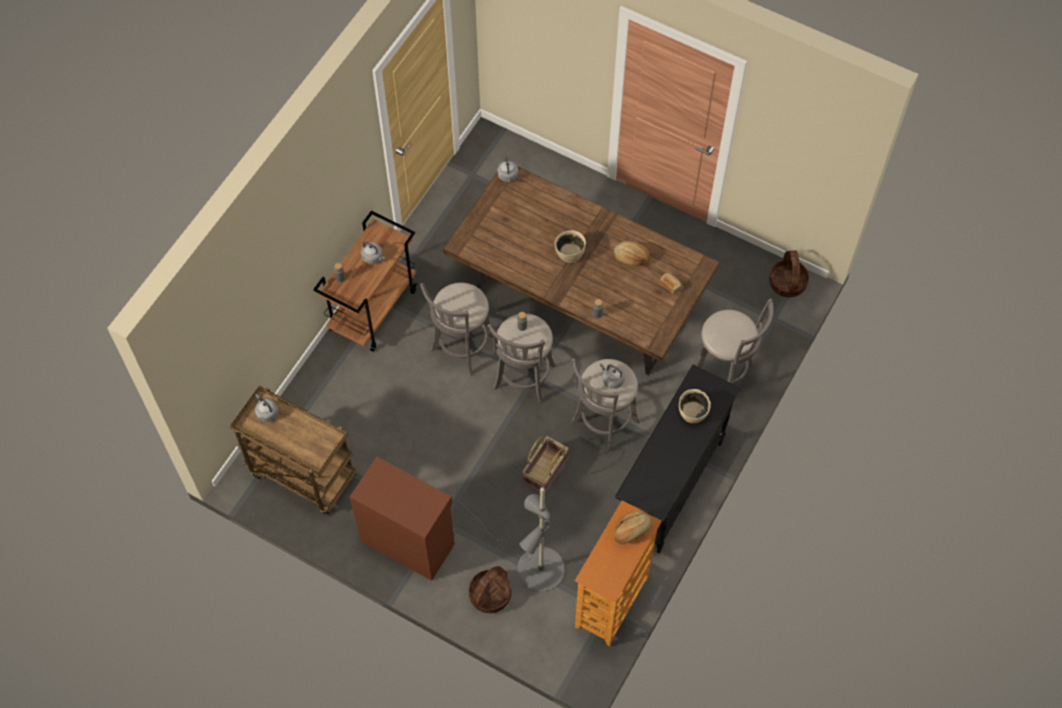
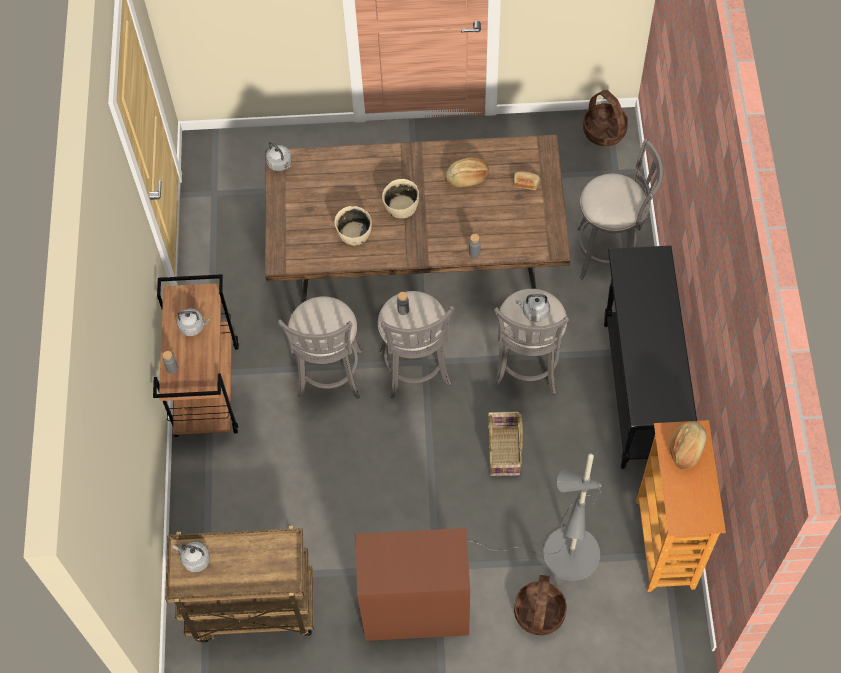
camera: 30 degrees left, 0 degrees up
beige bowl [679,389,711,424] -> beige bowl moved to [334,206,372,246]

